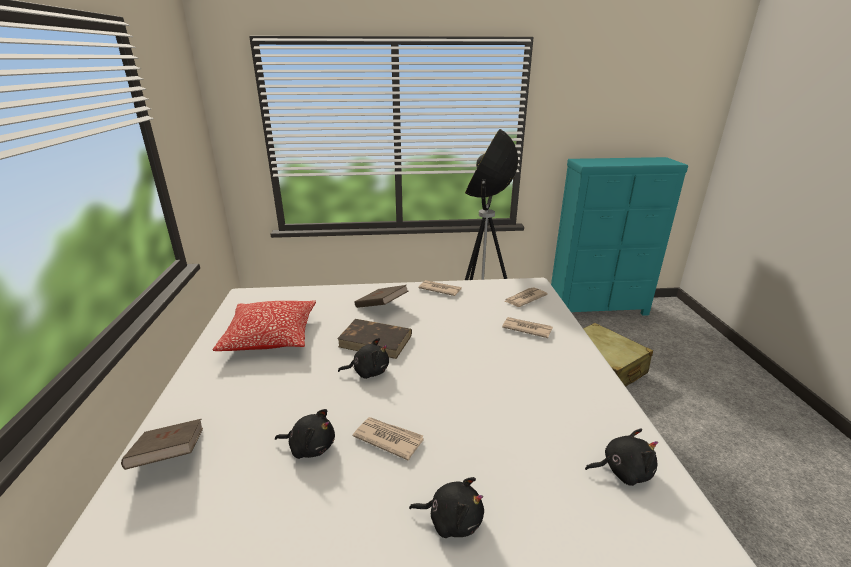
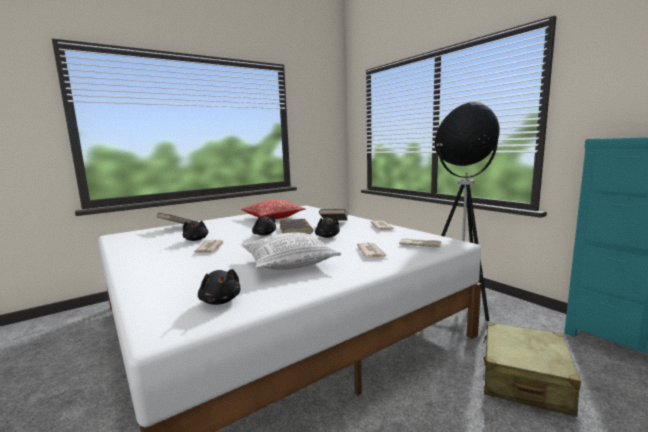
camera: 60 degrees right, 15 degrees down
black plush toy [409,477,484,538] -> black plush toy moved to [315,217,340,238]
none -> pillow [242,233,341,270]

